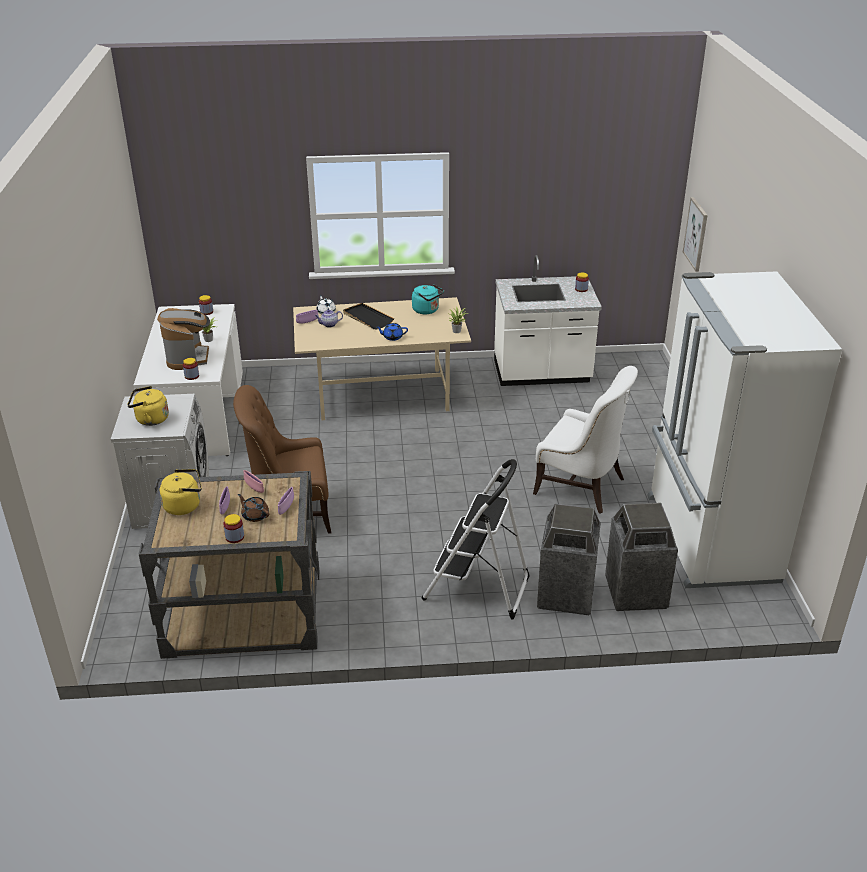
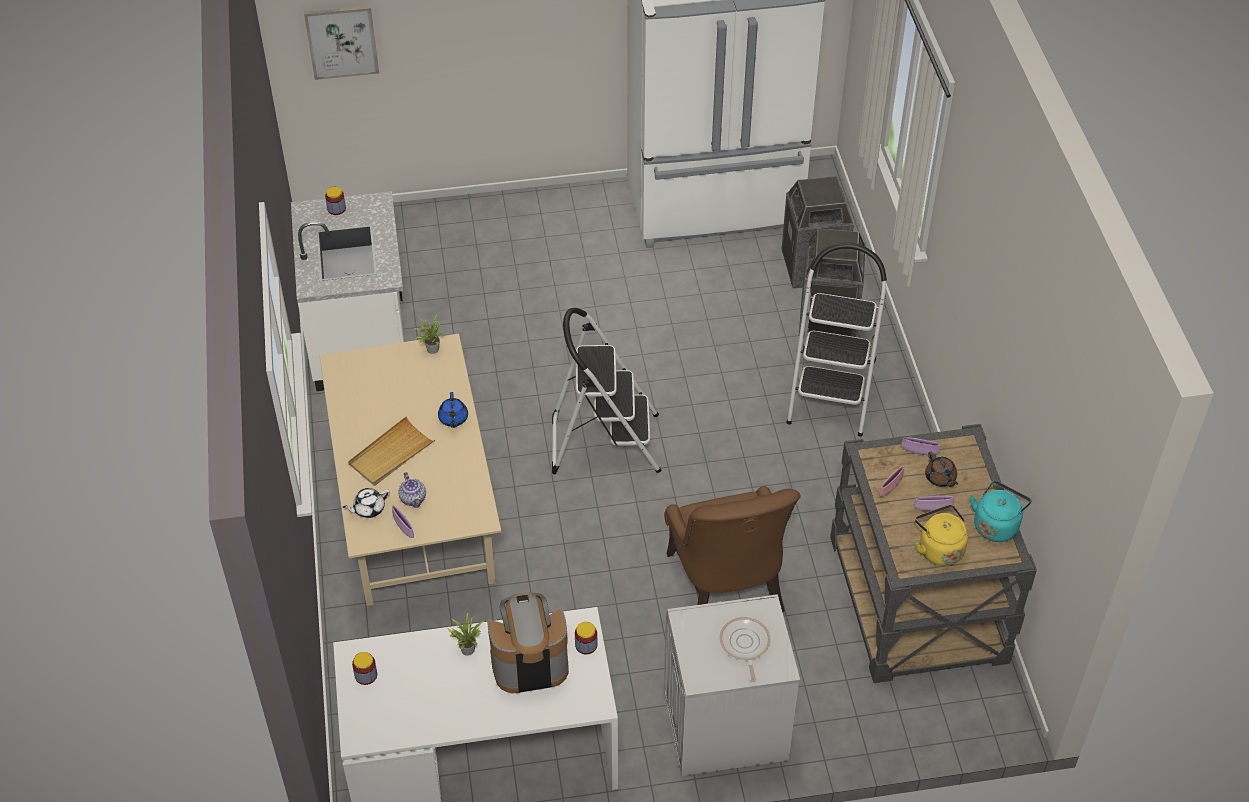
camera: 95 degrees left, 15 degrees up
yellow kettle [127,386,169,426] -> frying pan [720,617,771,682]
jar [223,514,244,543] -> none
brown teapot [238,494,269,522] -> brown teapot turned 60 degrees counterclockwise [925,451,958,487]
black tray [343,303,394,329] -> beige tray [348,416,435,486]
turquoise kettle [412,284,444,314] -> turquoise kettle moved to [970,481,1031,542]
white chair [533,366,638,513] -> none
none -> step ladder [552,308,661,474]

